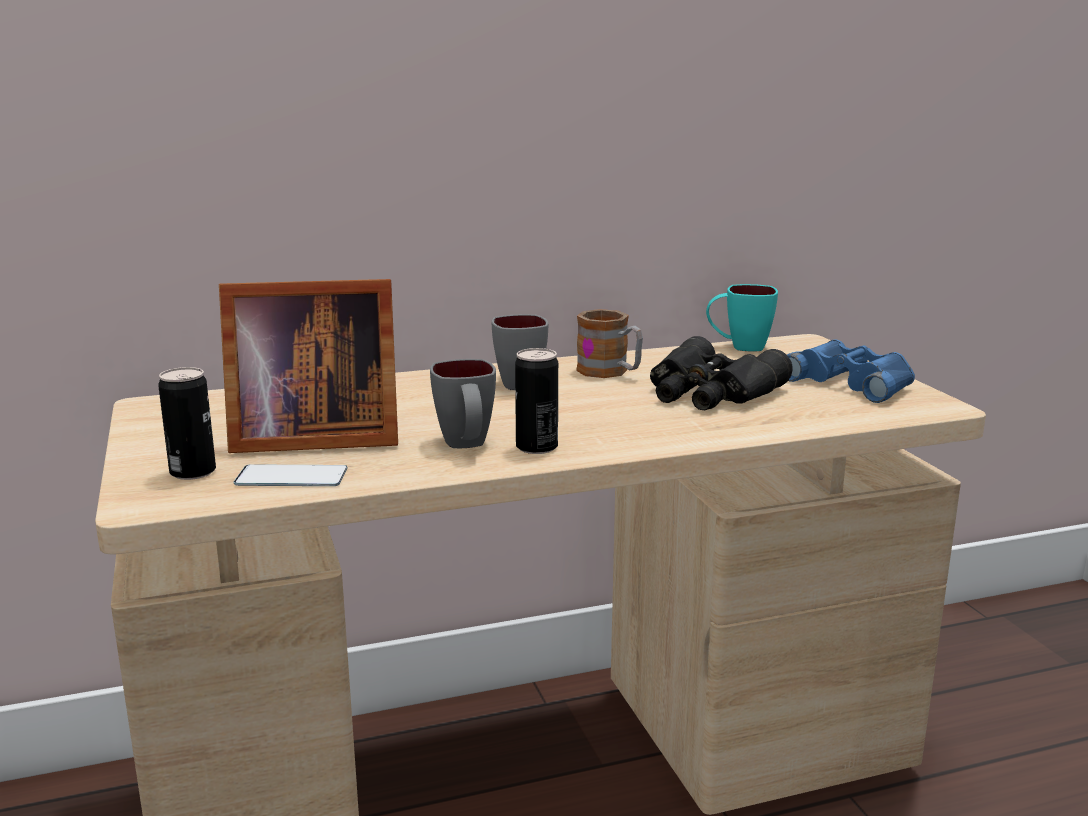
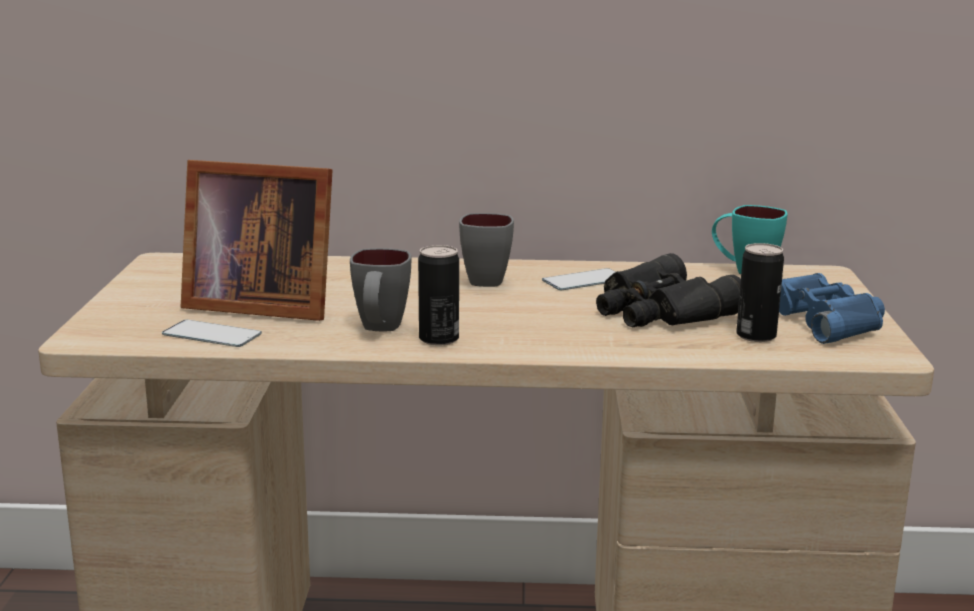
camera: 20 degrees right, 0 degrees up
can [158,367,216,480] -> can moved to [736,243,784,342]
mug [576,309,643,378] -> phone [542,268,616,290]

